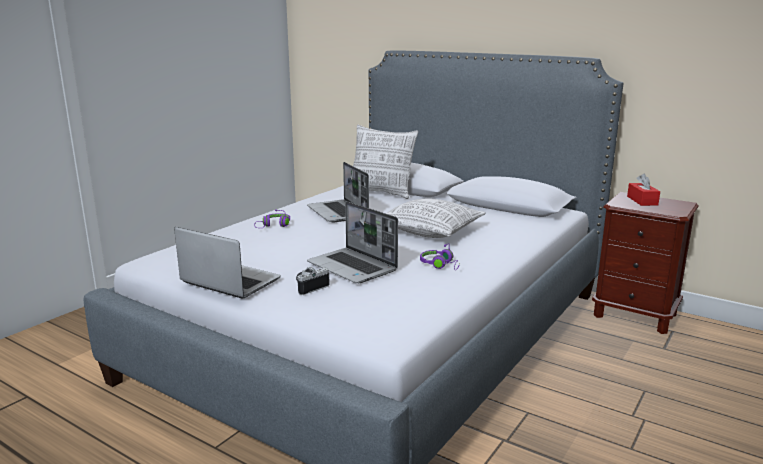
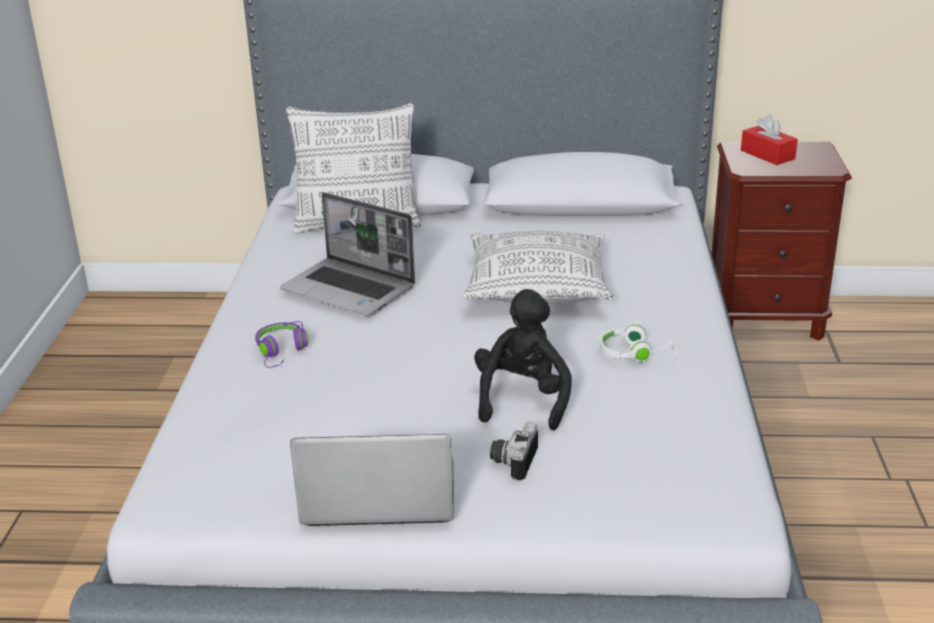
camera: 30 degrees left, 10 degrees up
laptop [307,201,398,283] -> black plush toy [474,289,572,430]
purple headphones [420,243,460,270] -> white headphones [600,316,677,362]

